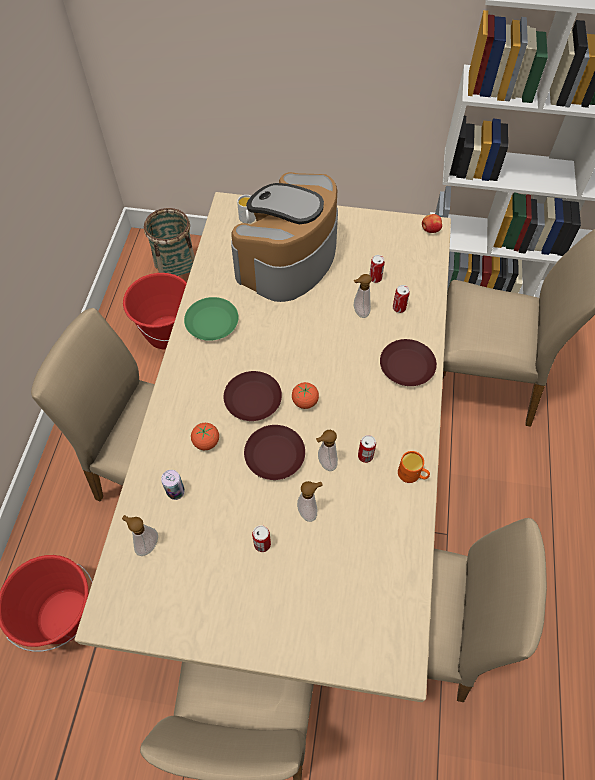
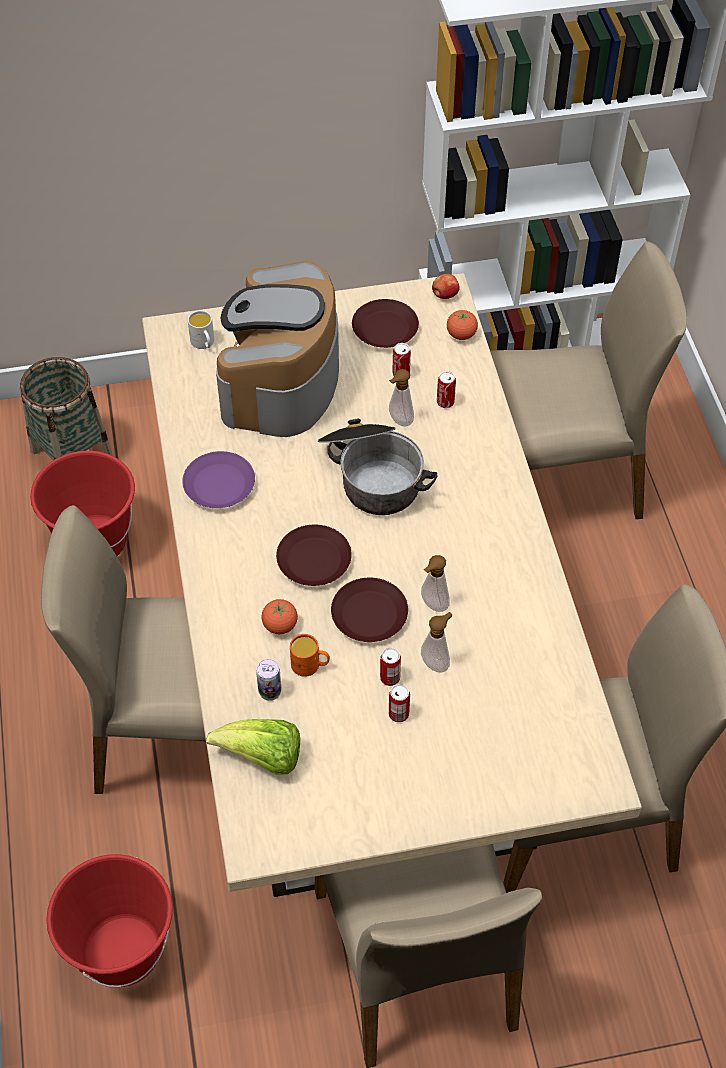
camera: 20 degrees left, 5 degrees down
soap dispenser [122,515,158,556] -> lettuce [206,719,300,774]
green plate [184,297,239,341] -> purple plate [182,451,255,508]
tomato [292,382,319,409] -> tomato moved to [447,310,478,340]
can [358,435,376,463] -> can moved to [380,648,401,686]
brown plate [380,339,437,386] -> brown plate moved to [352,299,419,348]
orange mug [398,451,430,483] -> orange mug moved to [290,634,330,677]
none -> cooking pot [318,419,437,515]

